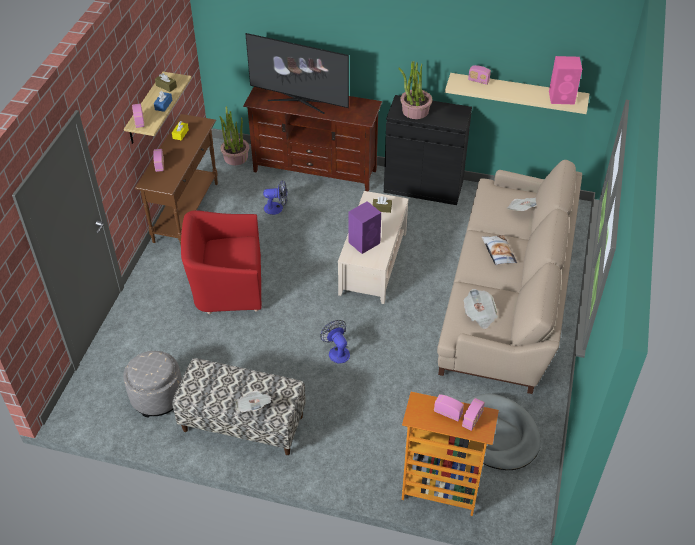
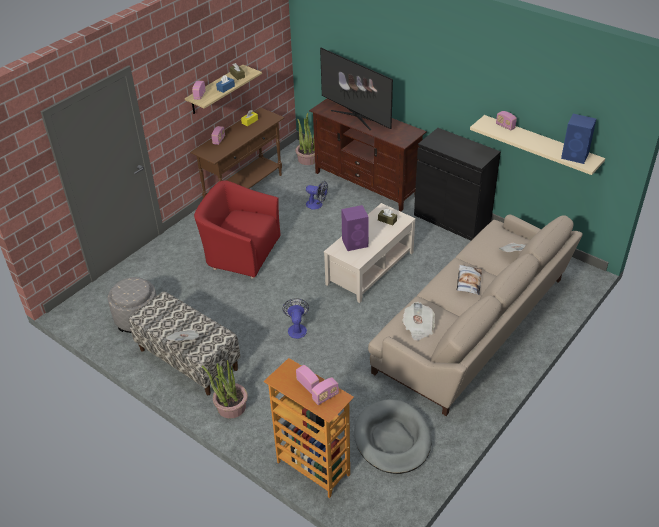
camera: 25 degrees right, 5 degrees down
potted plant [398,61,432,119] -> potted plant moved to [202,360,248,419]
pink speaker [549,56,582,104] -> blue speaker [561,114,596,164]

